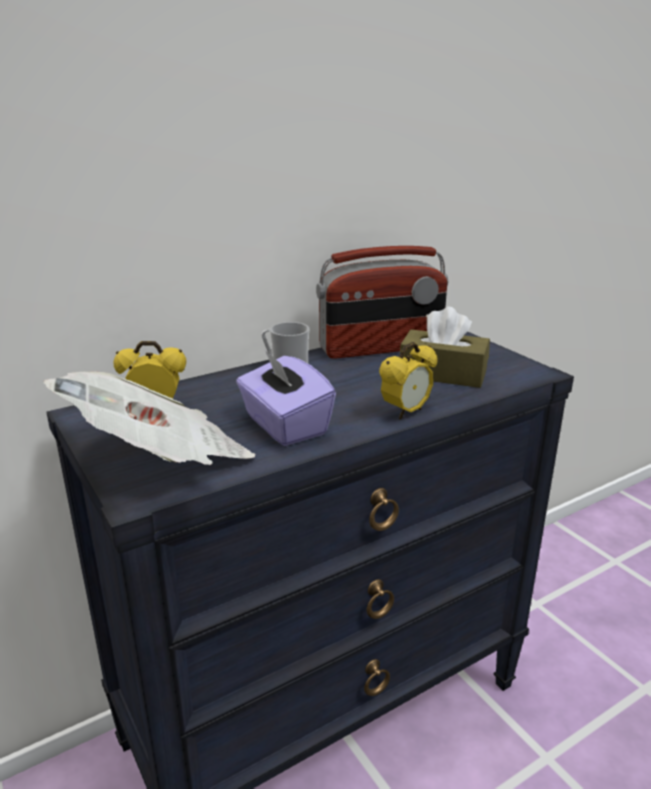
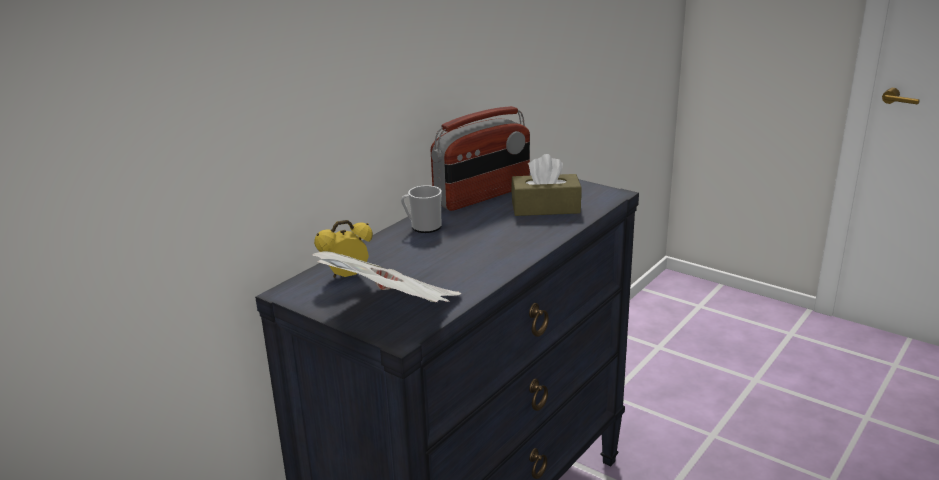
camera: 20 degrees left, 0 degrees up
purple tissue box [236,350,336,446] -> none
alarm clock [379,342,437,419] -> none

